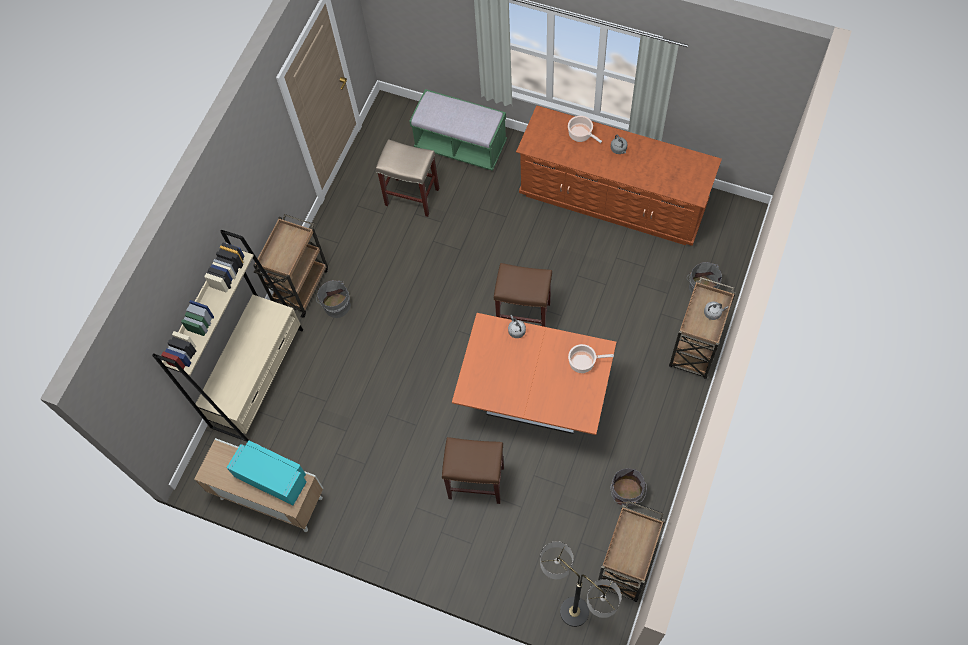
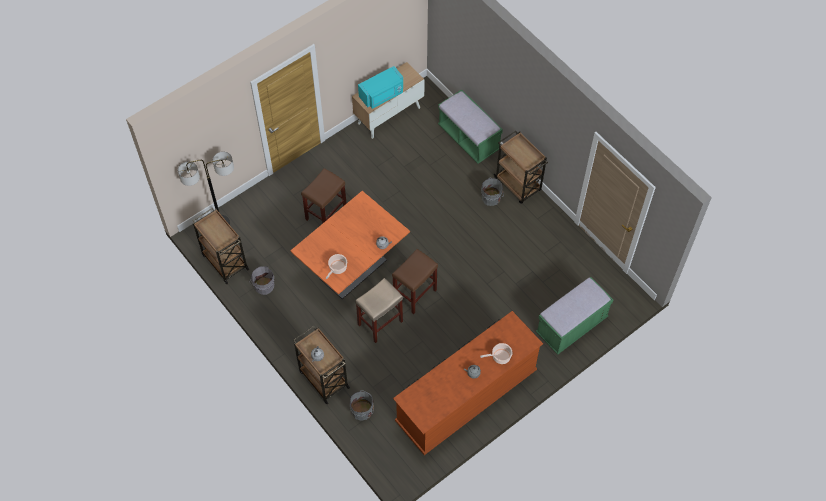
camera: 115 degrees right, 5 degrees down
beige bookcase [152,230,303,442] -> green bench [438,90,503,164]
beige stool [376,139,439,217] -> beige stool moved to [355,278,403,343]

